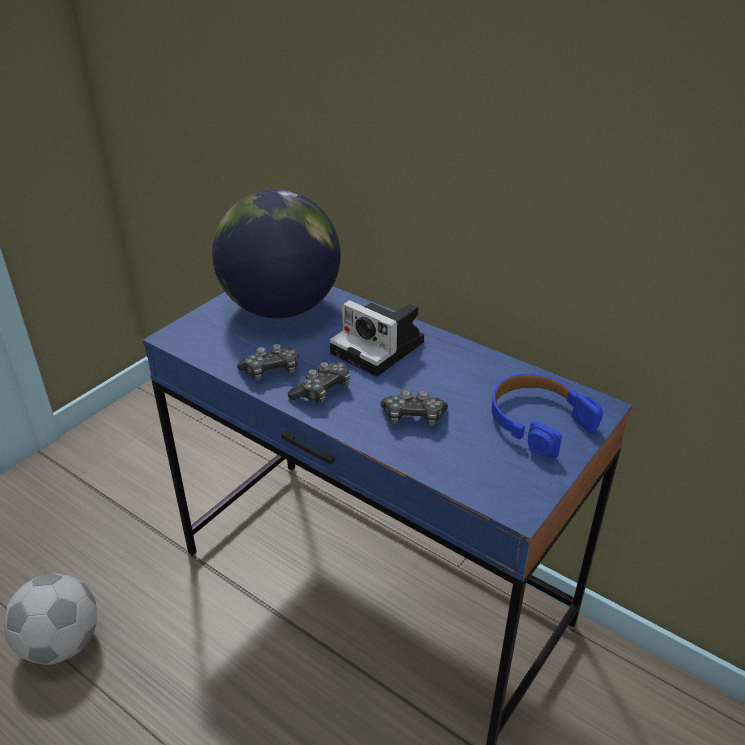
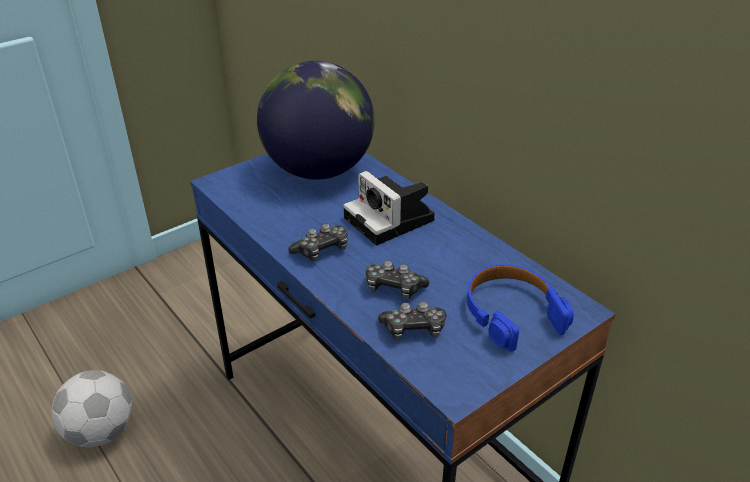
camera: 15 degrees right, 0 degrees up
game controller [237,344,299,381] -> game controller moved to [378,302,446,340]

